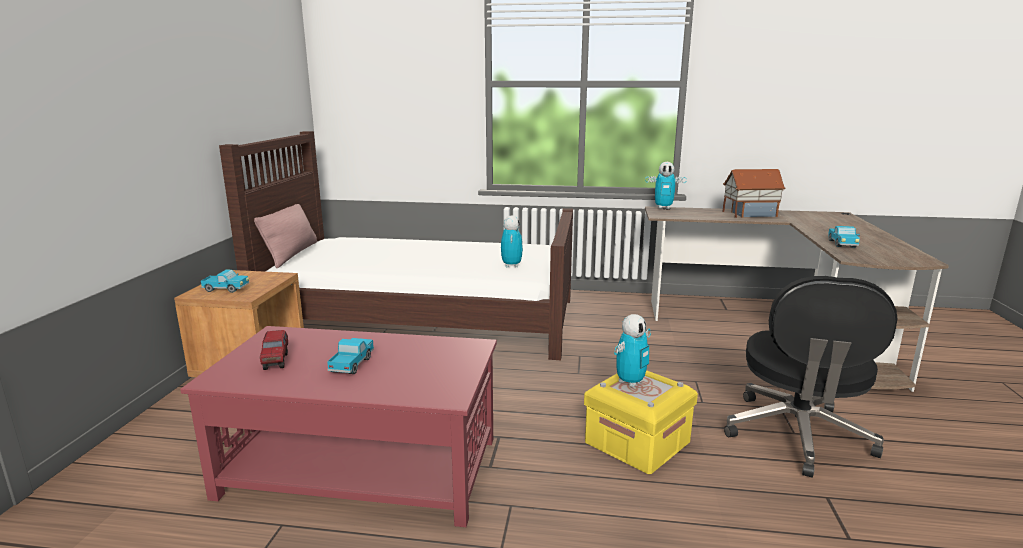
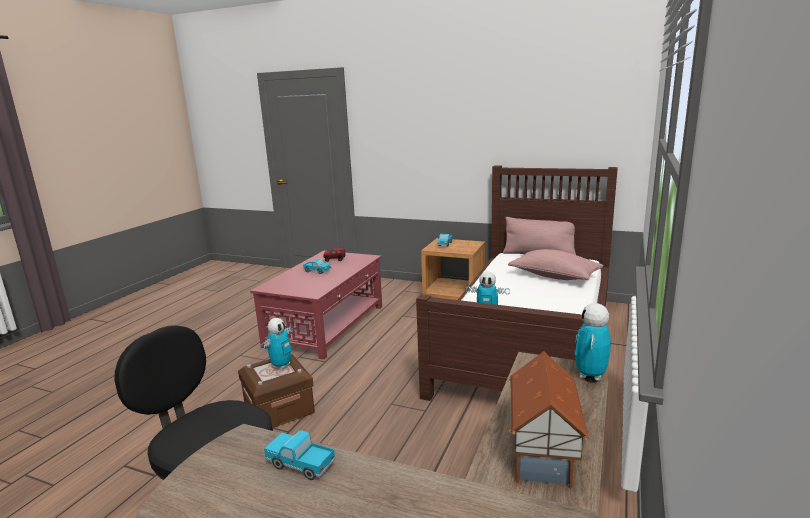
camera: 105 degrees right, 0 degrees up
yellow storage box [584,370,698,474] -> brown storage box [238,354,315,428]
toy robot [614,314,651,387] -> toy robot turned 120 degrees counterclockwise [262,318,293,369]
none -> pink pillow [508,249,603,280]

